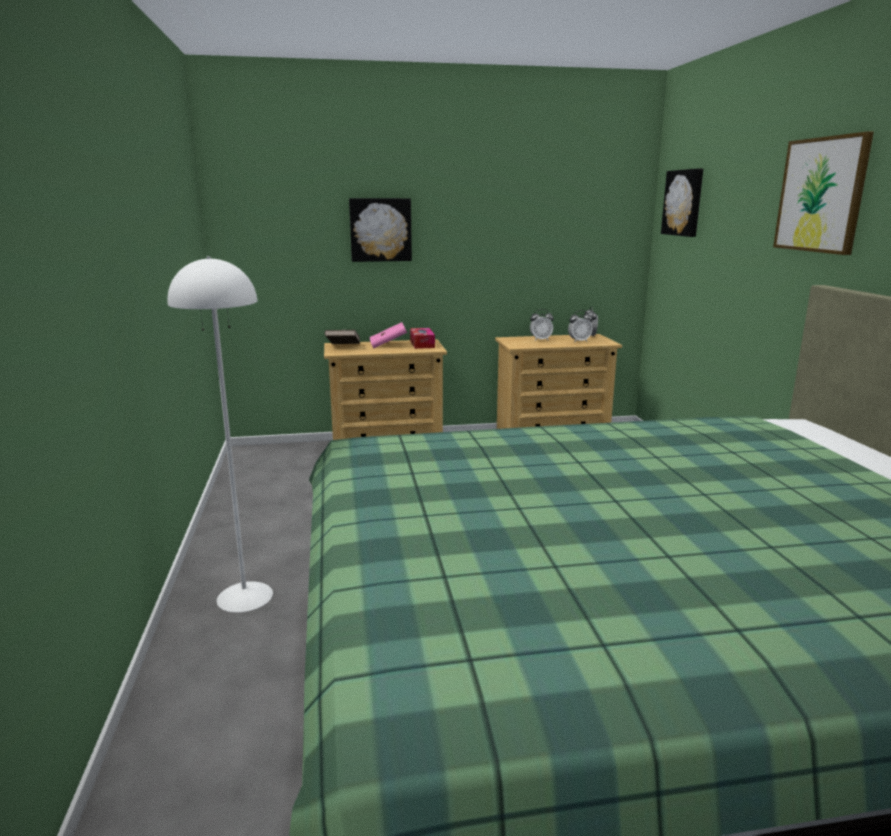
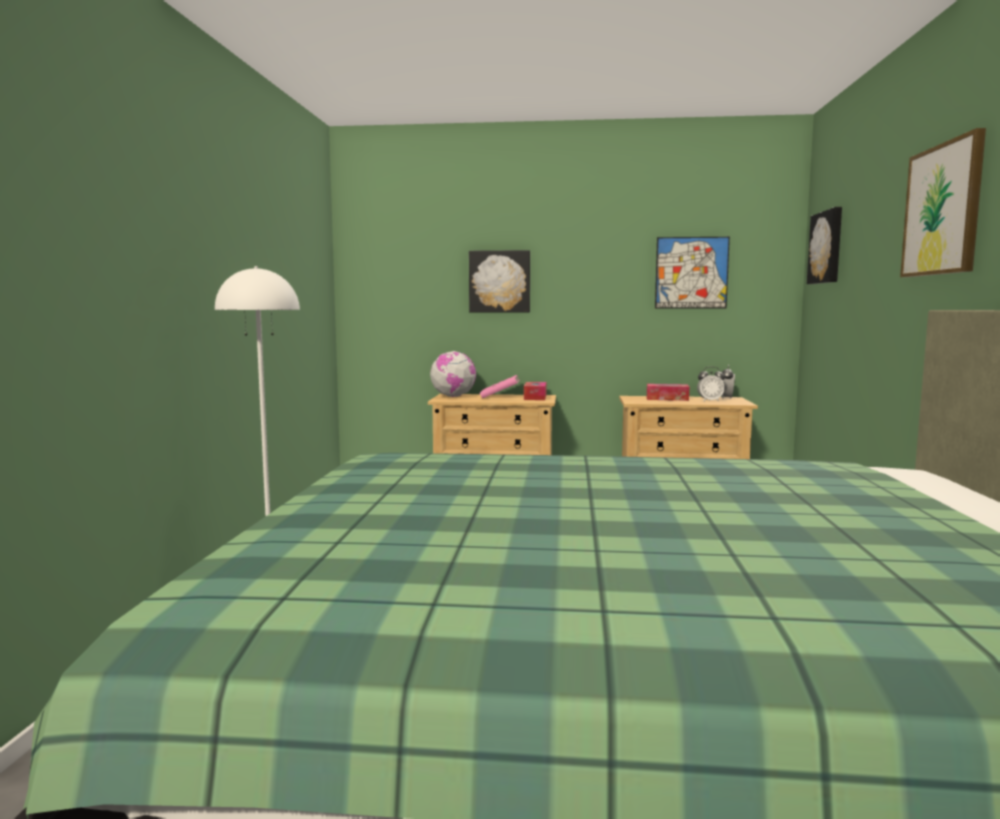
camera: 15 degrees right, 10 degrees down
brown book [324,330,360,344] -> globe [430,351,476,397]
alarm clock [530,309,554,341] -> tissue box [647,384,689,401]
none -> picture [655,237,730,308]

